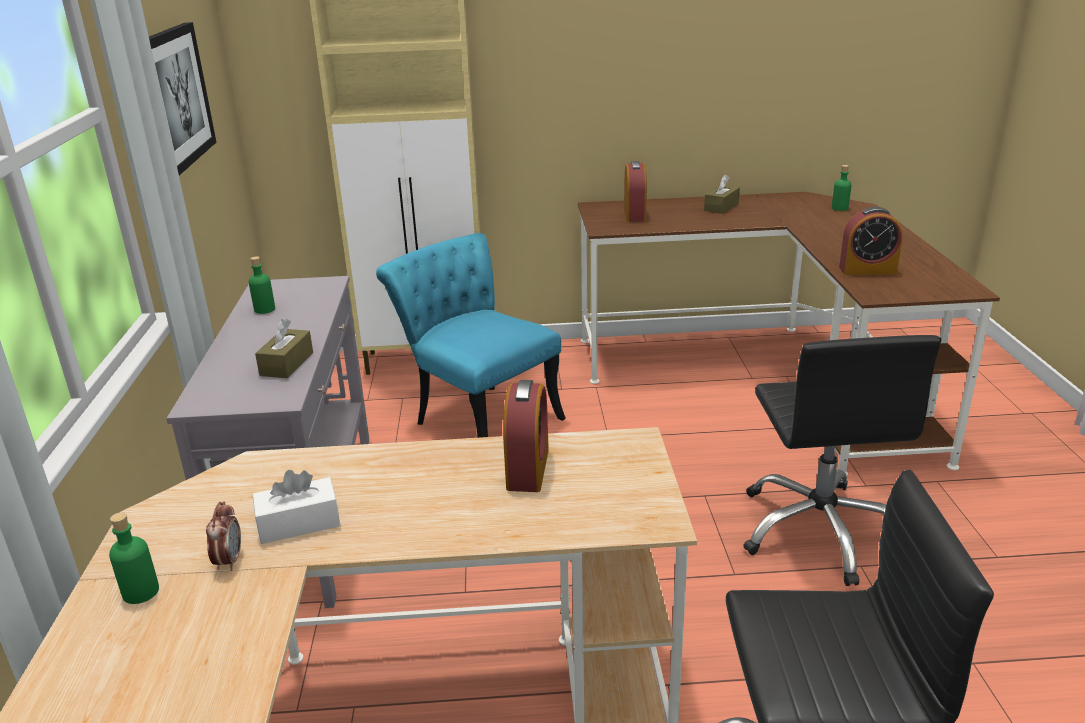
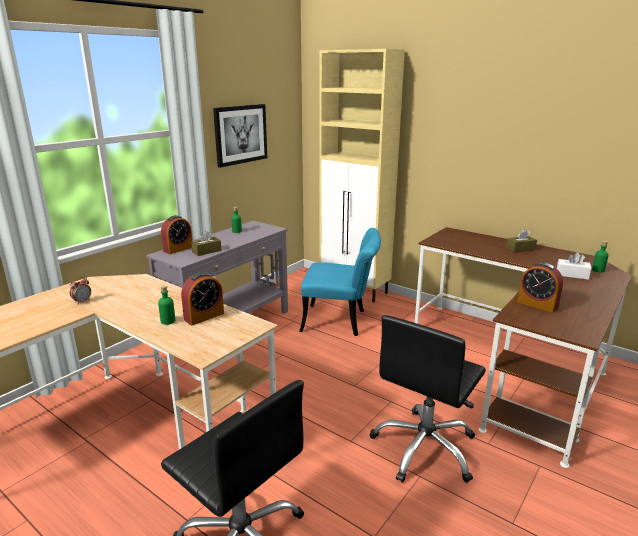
camera: 40 degrees right, 5 degrees down
green bottle [109,512,159,604] -> green bottle moved to [158,285,175,325]
white tissue box [253,470,340,544] -> white tissue box moved to [557,252,592,280]
turquoise chair [376,233,566,438] -> turquoise chair turned 105 degrees clockwise [299,228,381,336]
alarm clock [624,161,647,222] -> alarm clock moved to [161,215,192,254]

